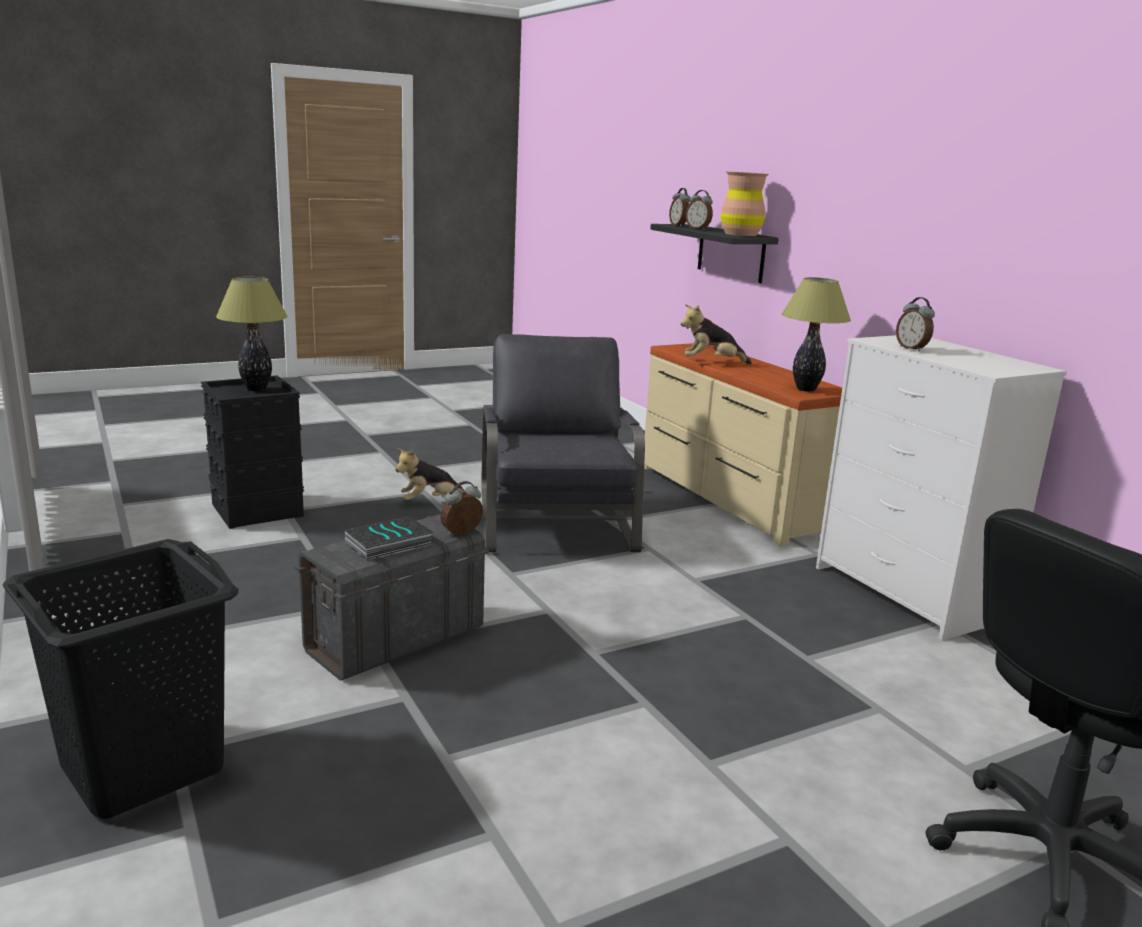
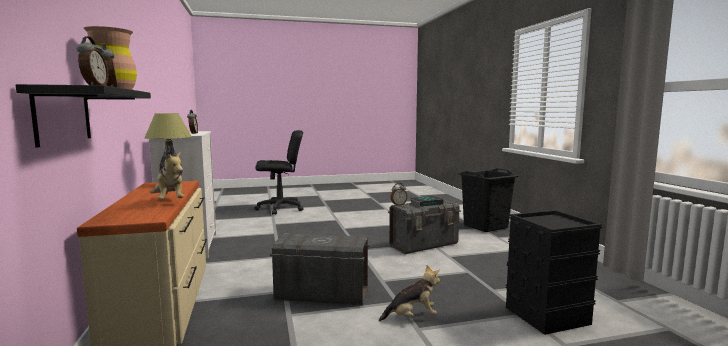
camera: 165 degrees left, 10 degrees down
table lamp [216,277,288,391] -> none
grey armchair [481,334,645,552] -> grey storage box [270,233,369,305]
plush toy [680,304,752,364] -> plush toy turned 45 degrees clockwise [150,151,184,199]

